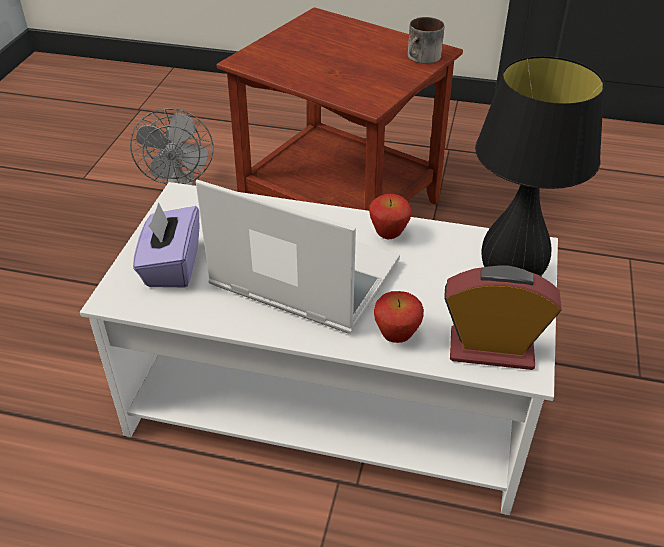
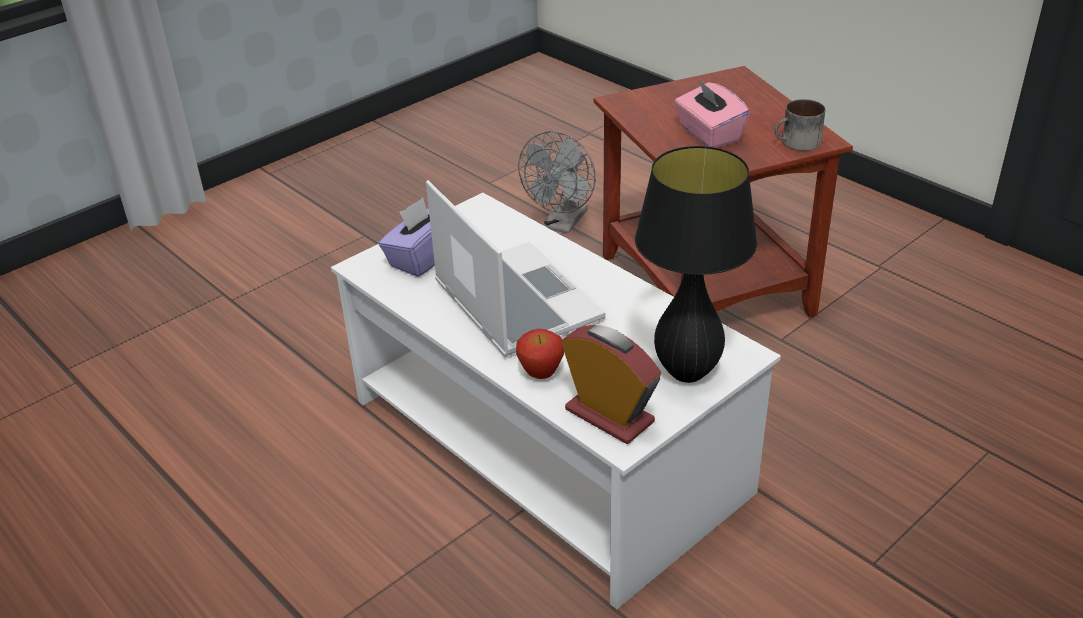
camera: 35 degrees right, 5 degrees down
apple [369,194,411,239] -> none
none -> pink tissue box [675,80,750,148]

